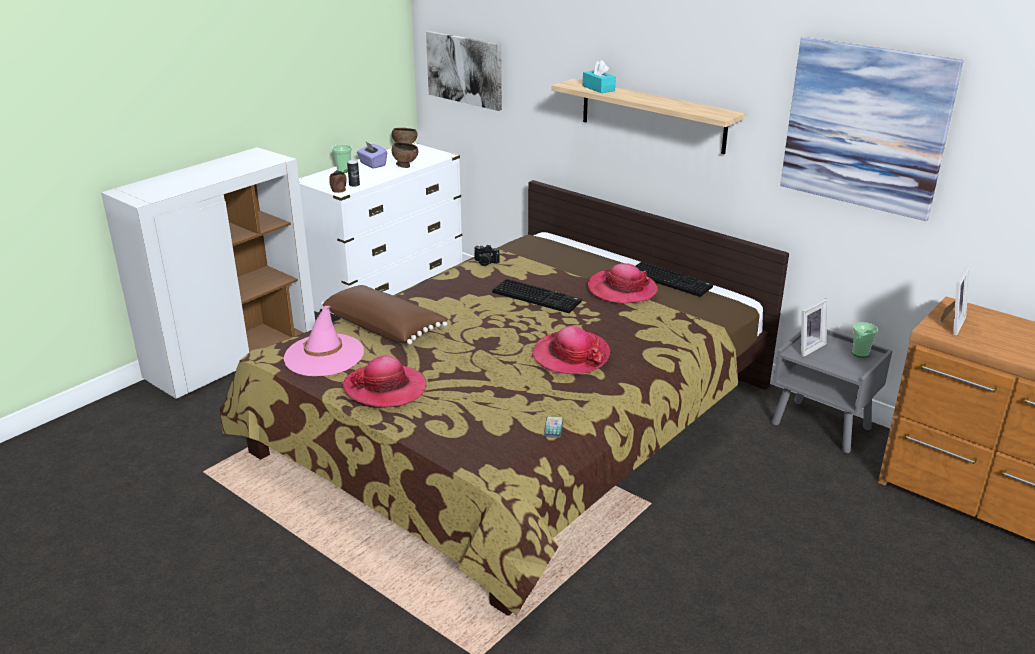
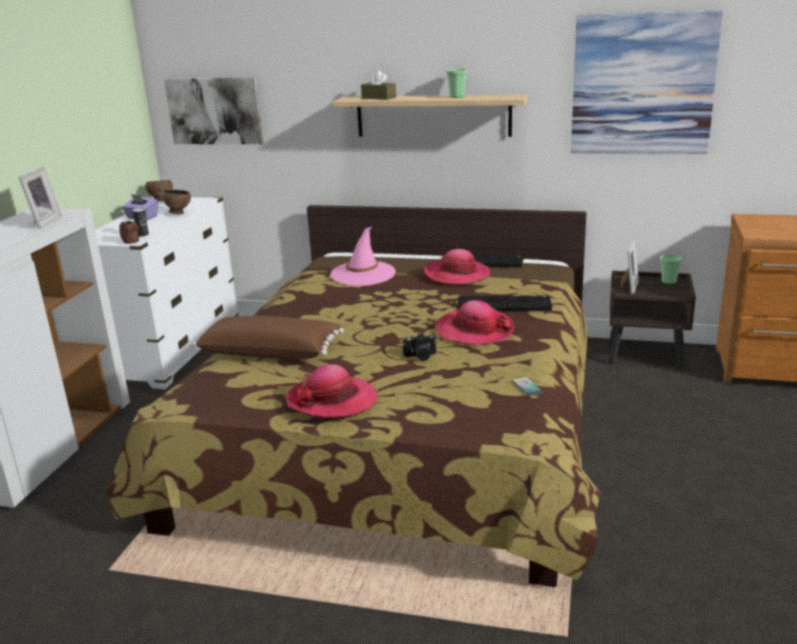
camera: 25 degrees left, 5 degrees down
pink hat [284,306,364,376] -> pink hat moved to [330,226,396,286]
cup [332,145,352,173] -> cup moved to [446,69,467,98]
camera [474,245,499,266] -> camera moved to [403,333,437,361]
keyboard [493,279,582,313] -> keyboard moved to [458,295,552,311]
turquoise tissue box [583,60,616,93] -> brown tissue box [361,70,396,100]
grey nightstand [772,329,892,453] -> brown nightstand [608,271,696,369]
picture frame [941,266,970,336] -> picture frame moved to [18,167,62,229]

